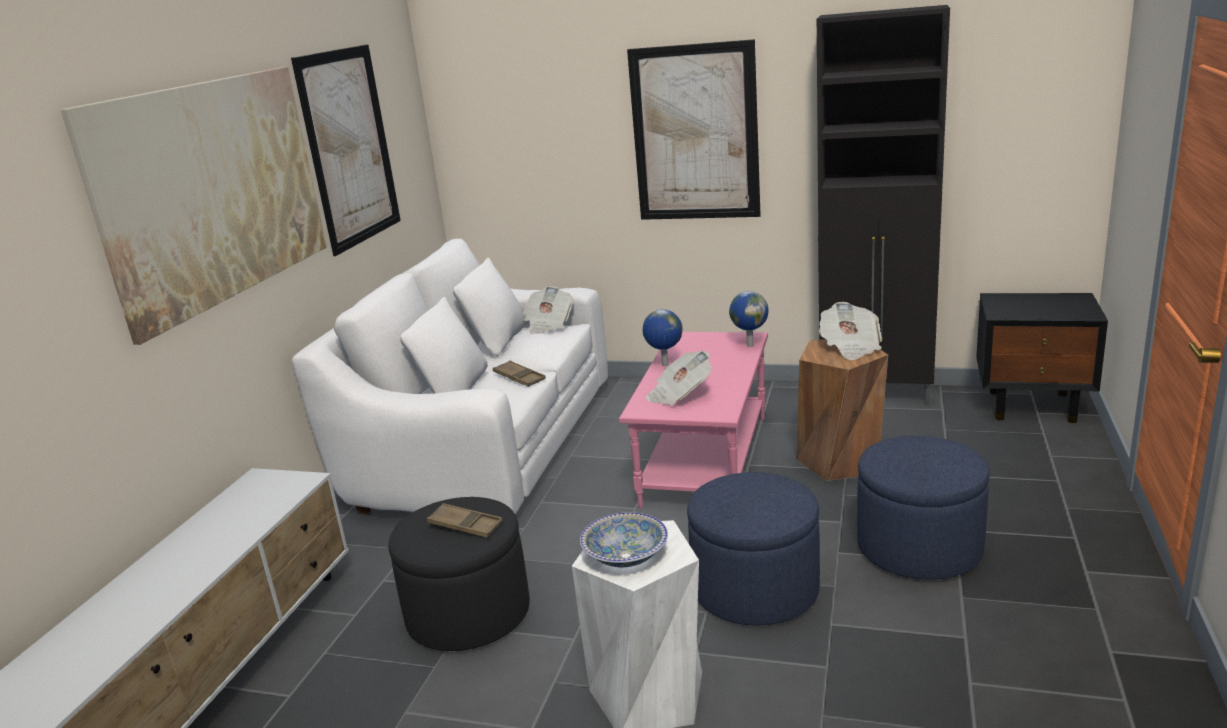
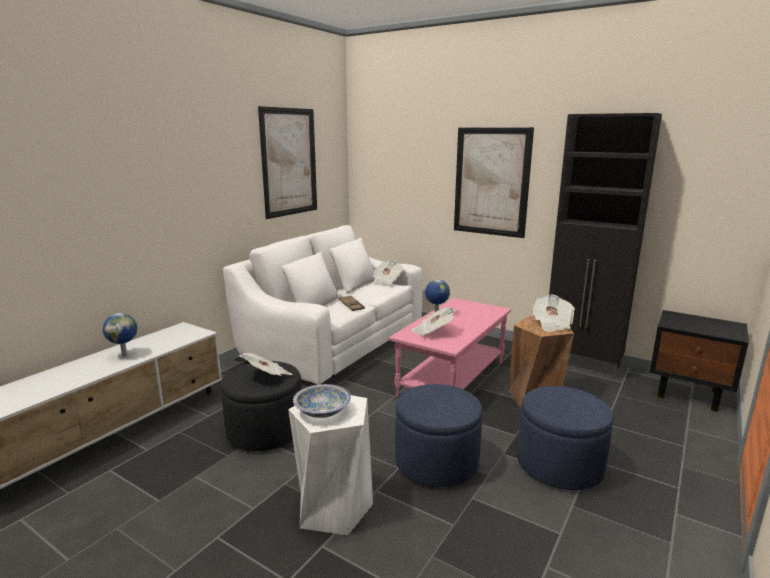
camera: 15 degrees right, 5 degrees down
picture [61,67,327,345] -> none
brown tray [427,503,503,538] -> newspaper [239,353,293,376]
globe [729,291,769,347] -> globe moved to [103,313,137,357]

